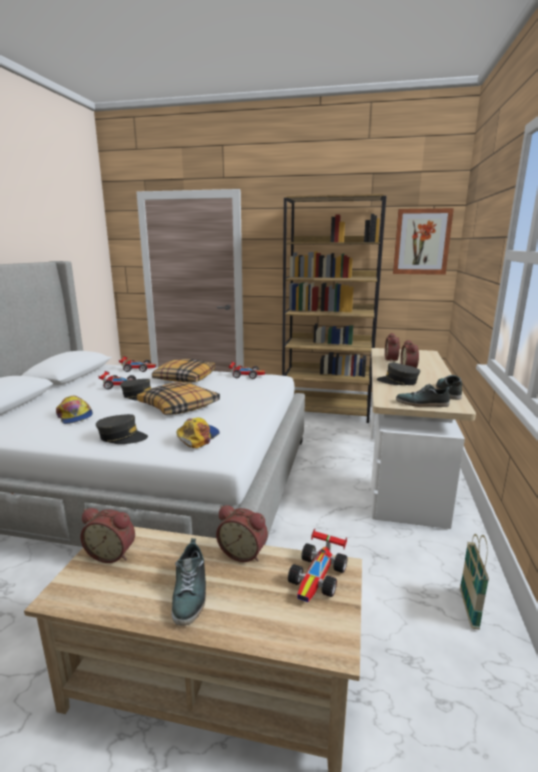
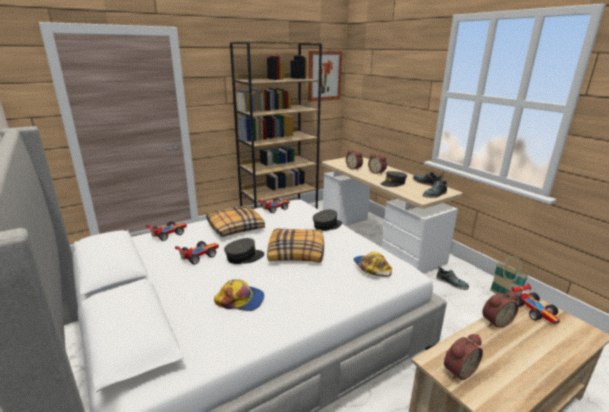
camera: 45 degrees left, 5 degrees up
grey cap [96,414,148,444] -> grey cap moved to [313,209,342,231]
shoe [172,538,206,626] -> shoe moved to [436,266,469,290]

